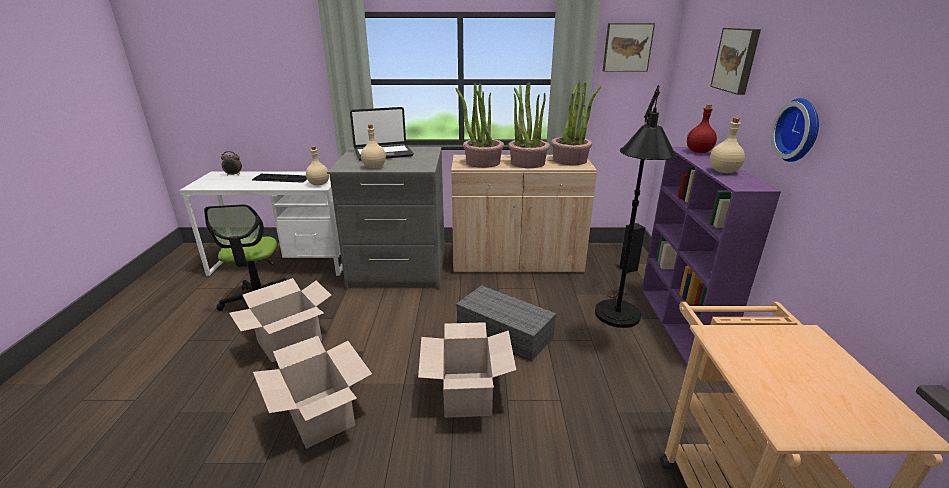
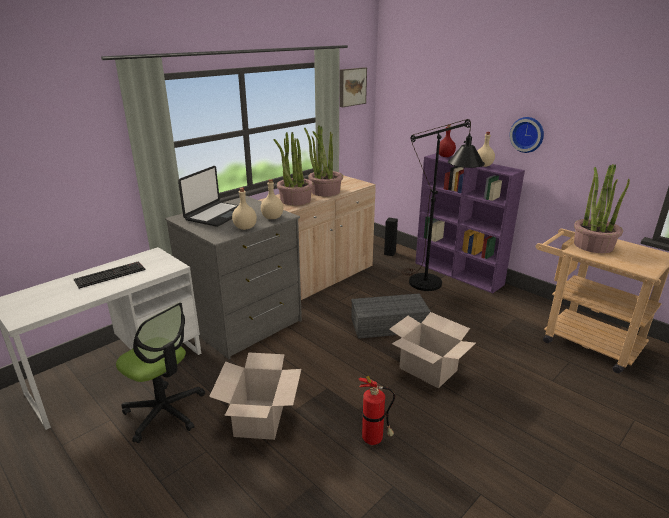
camera: 45 degrees left, 0 degrees up
alarm clock [221,151,242,176] -> none
cardboard box [253,336,372,449] -> fire extinguisher [359,376,395,445]
beige bottle [306,146,329,186] -> beige bottle moved to [261,179,283,219]
potted plant [551,82,602,165] -> potted plant moved to [574,164,630,253]
picture [710,28,761,95] -> none

